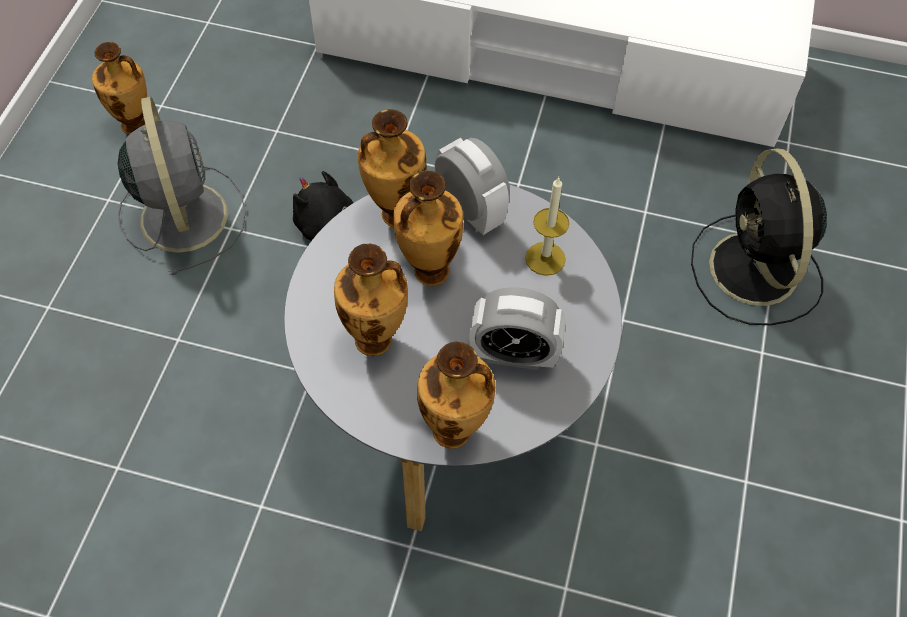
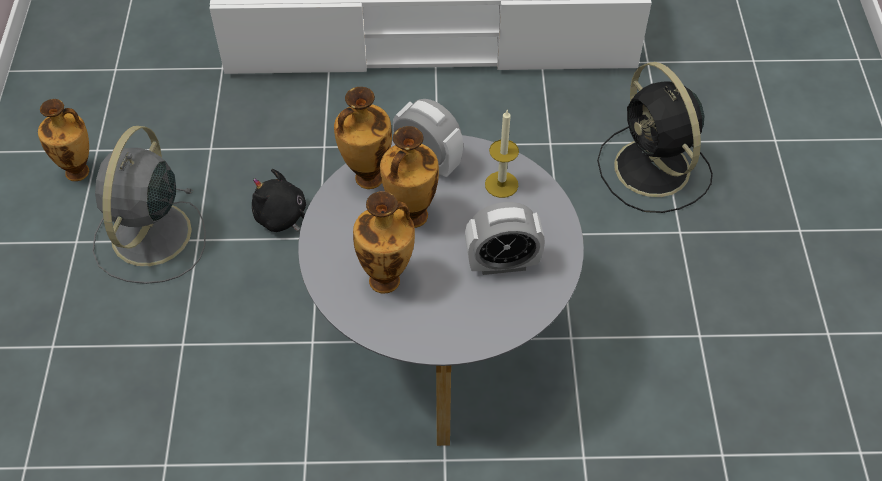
camera: 15 degrees left, 5 degrees down
grey fan [117,97,246,275] -> grey fan turned 135 degrees counterclockwise [92,126,206,284]
vase [417,342,496,449] -> none

